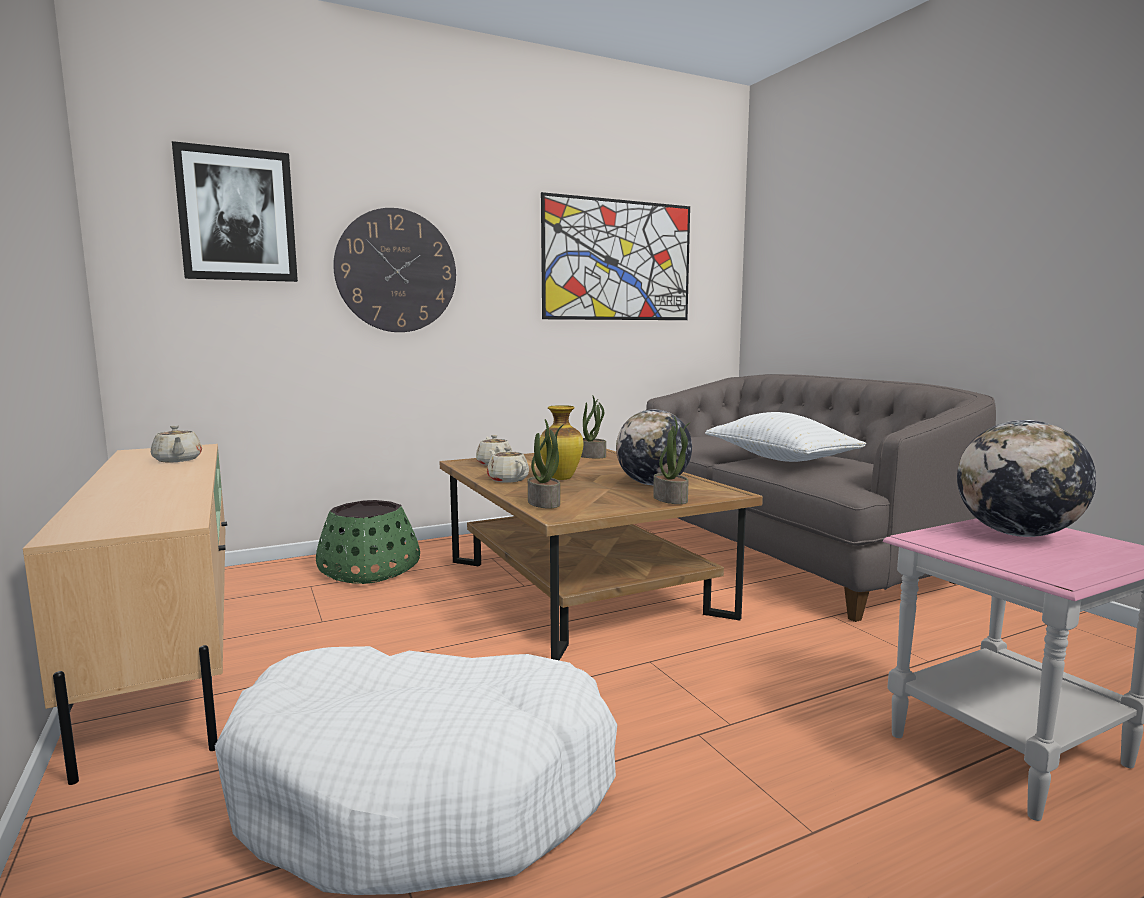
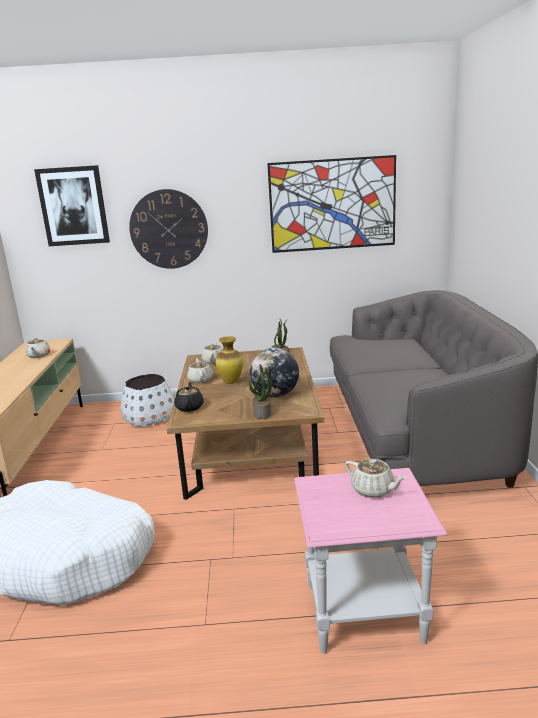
camera: 25 degrees right, 10 degrees up
green planter [316,500,420,584] -> white planter [120,374,175,427]
potted plant [528,419,564,509] -> black teapot [174,382,204,412]
white pillow [705,412,866,462] -> none
globe [957,420,1096,537] -> beige teapot [345,459,406,498]

